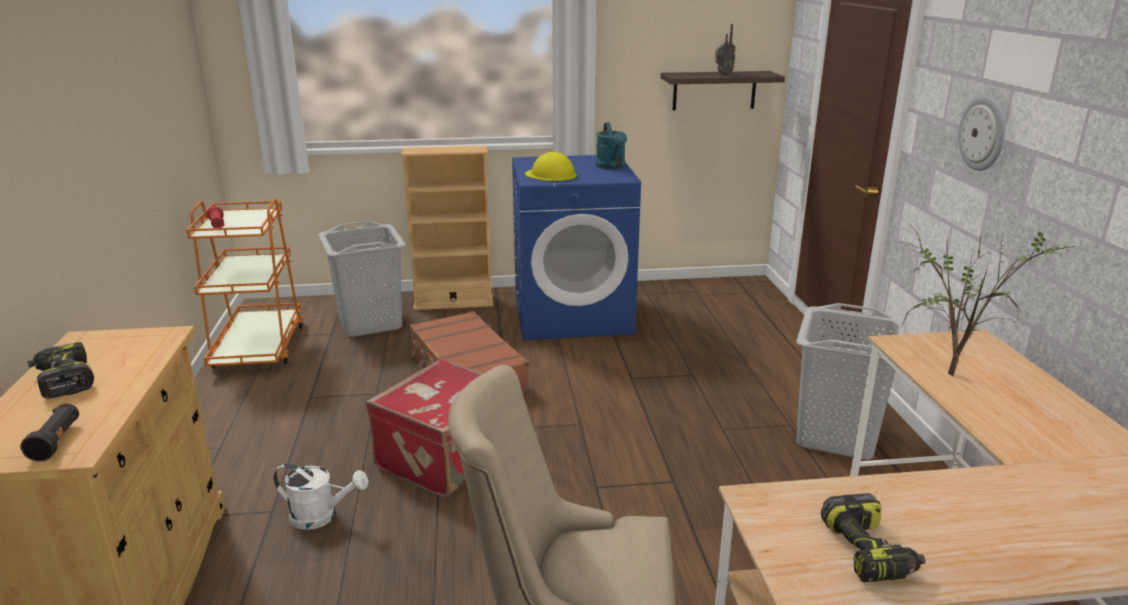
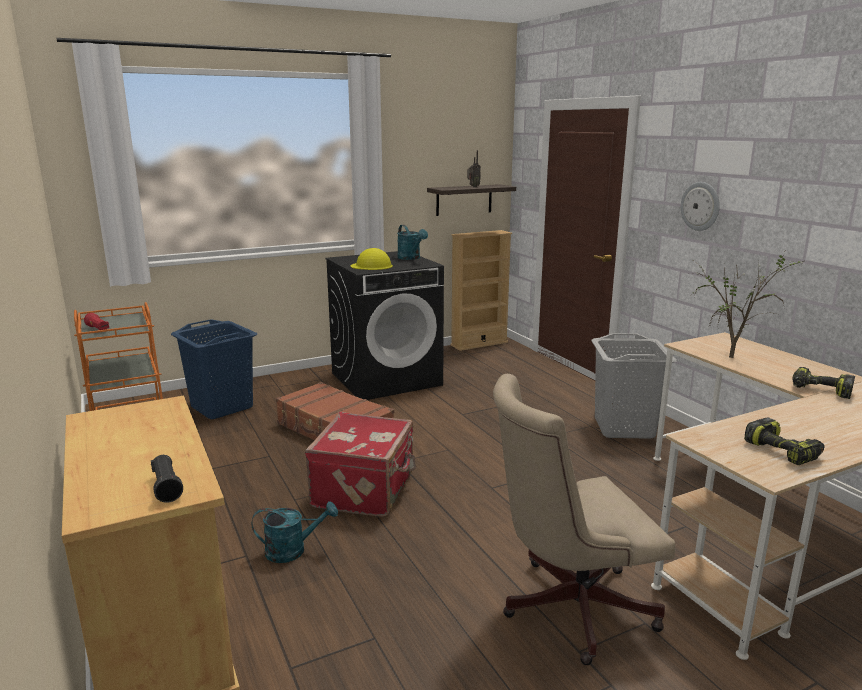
camera: 20 degrees left, 5 degrees down
power drill [28,342,94,399] -> power drill moved to [792,367,855,399]
white watering can [273,463,368,530] -> turquoise watering can [252,501,338,563]
grey laundry basket [319,221,406,337] -> blue laundry basket [171,319,257,419]
beige bookcase [401,146,493,310] -> beige bookcase moved to [450,230,512,351]
blue washing machine [512,155,641,340] -> black washing machine [326,251,444,400]

